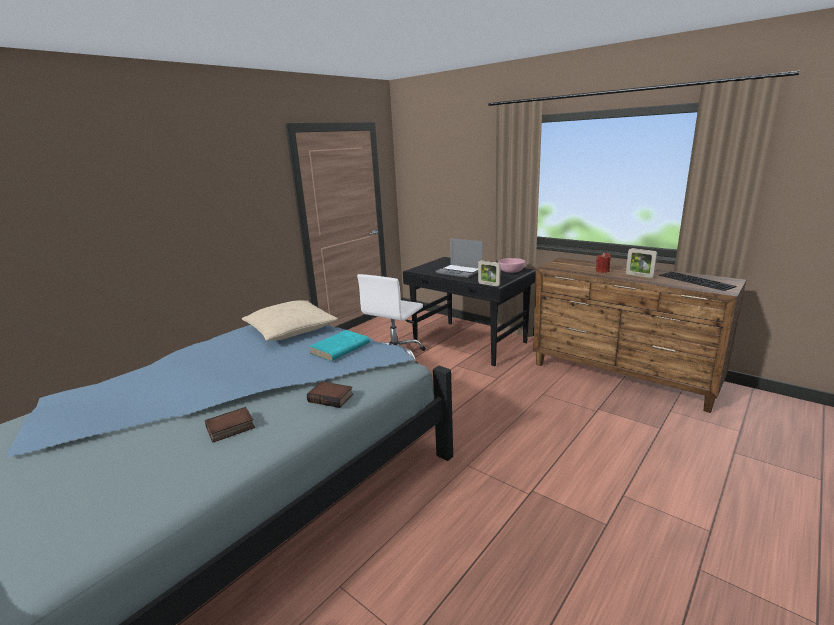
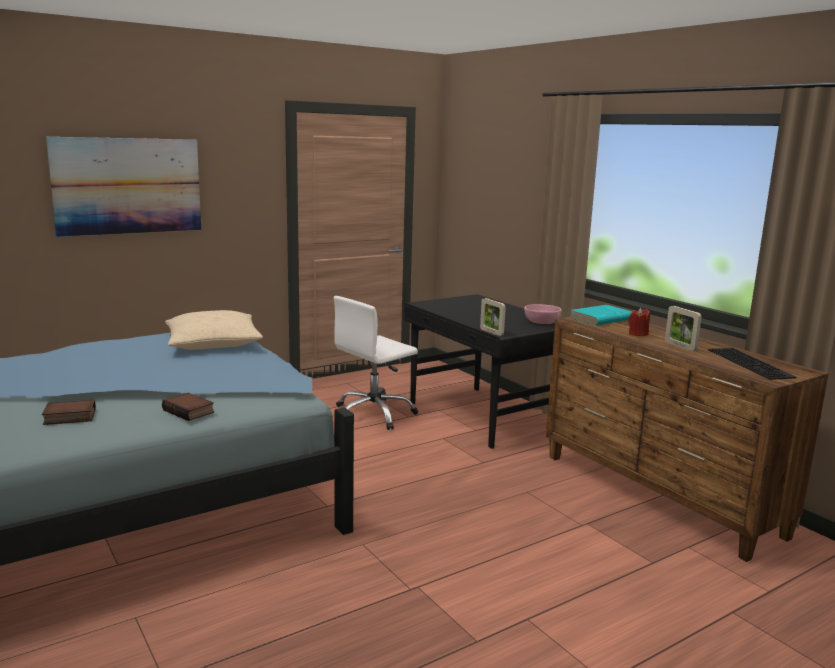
camera: 15 degrees right, 5 degrees down
turquoise book [309,330,370,361] -> turquoise book moved to [571,305,632,326]
laptop [436,238,482,278] -> none
none -> picture [46,137,201,237]

